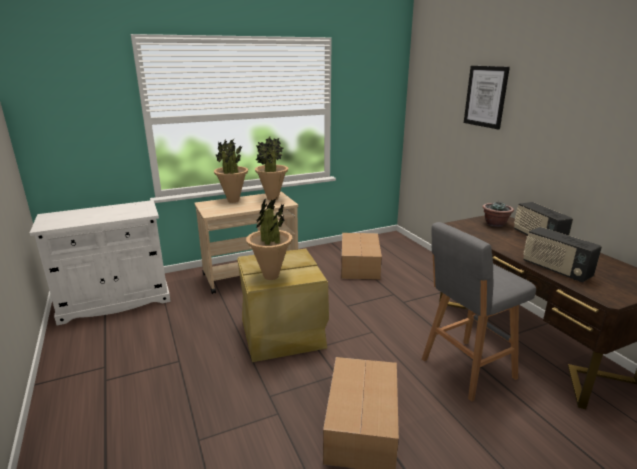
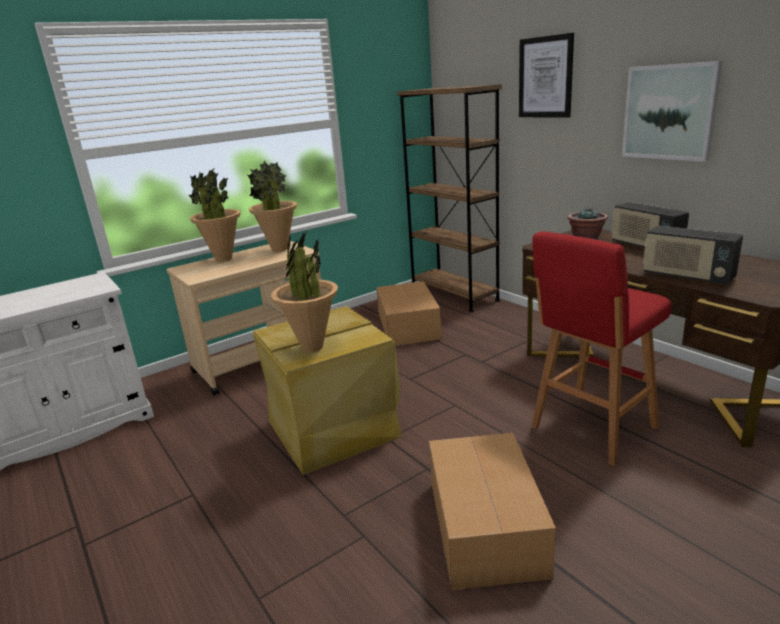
camera: 10 degrees left, 0 degrees up
grey stool [422,222,536,401] -> red stool [531,231,671,466]
none -> brown bookcase [397,84,502,312]
none -> picture [622,61,722,162]

